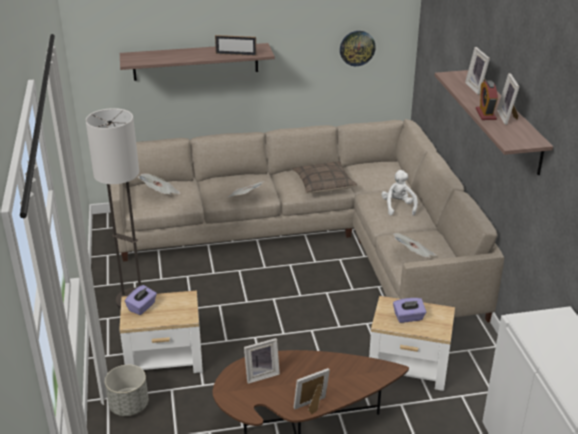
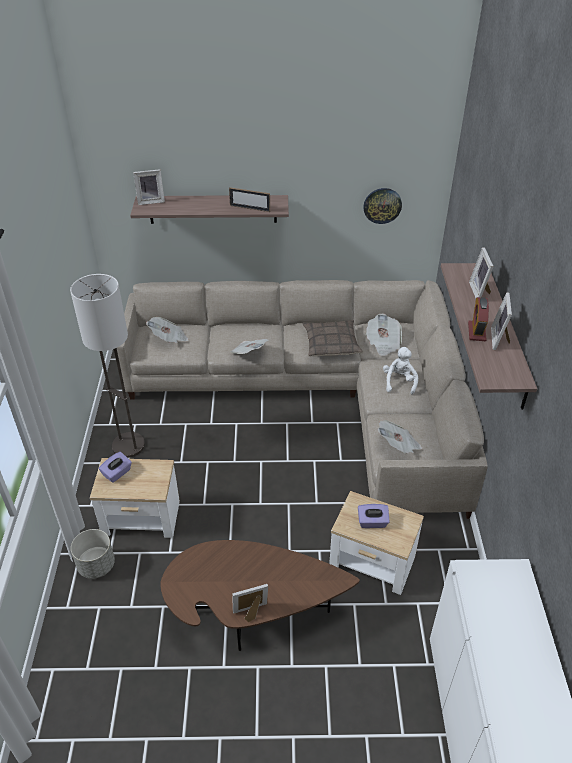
camera: 10 degrees right, 10 degrees up
picture frame [244,338,280,384] -> picture frame moved to [133,169,165,205]
none -> newspaper [366,314,402,356]

